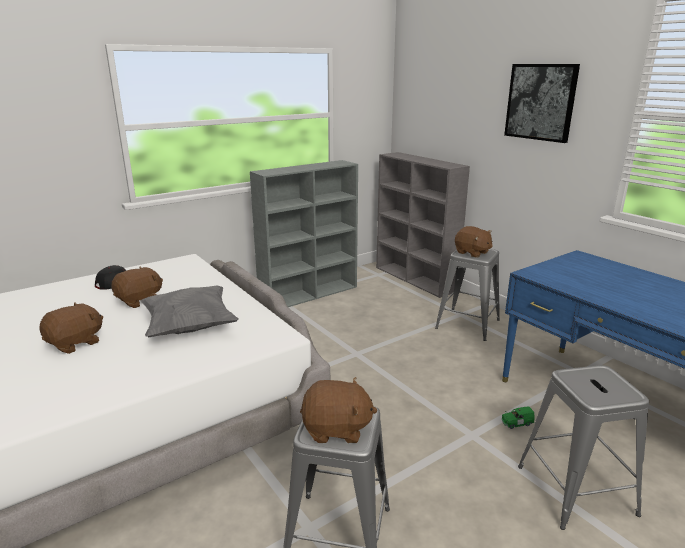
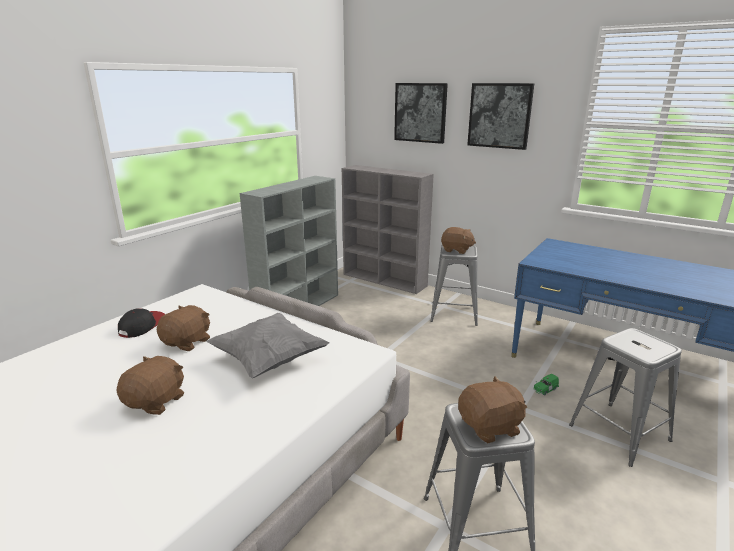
camera: 20 degrees left, 0 degrees up
none -> picture [394,83,448,144]

